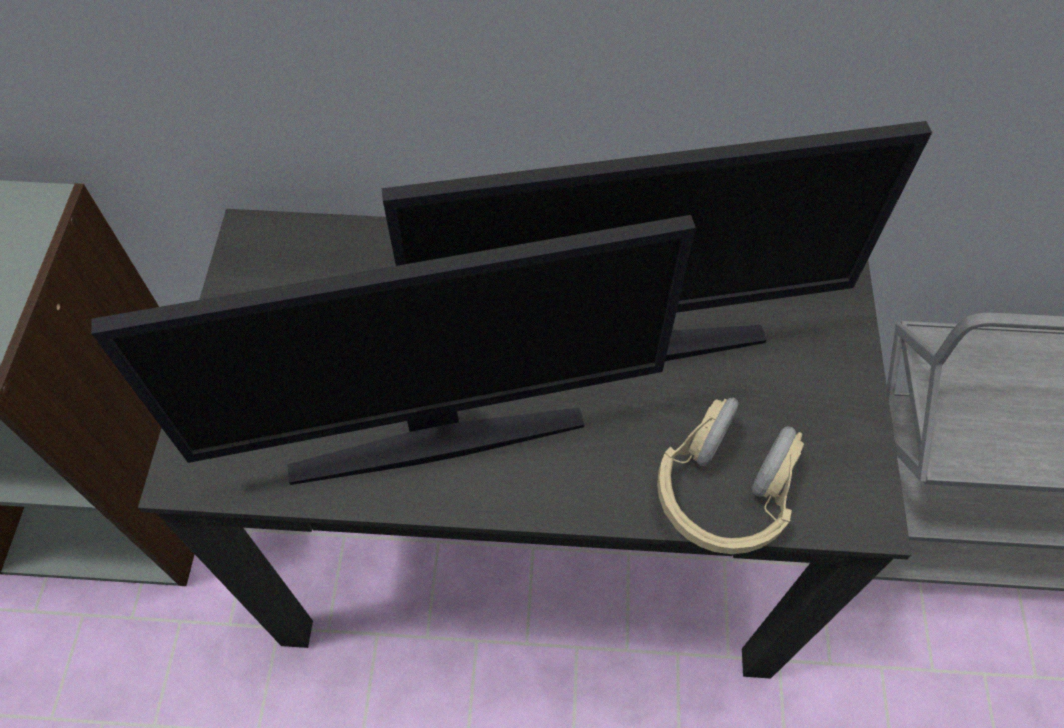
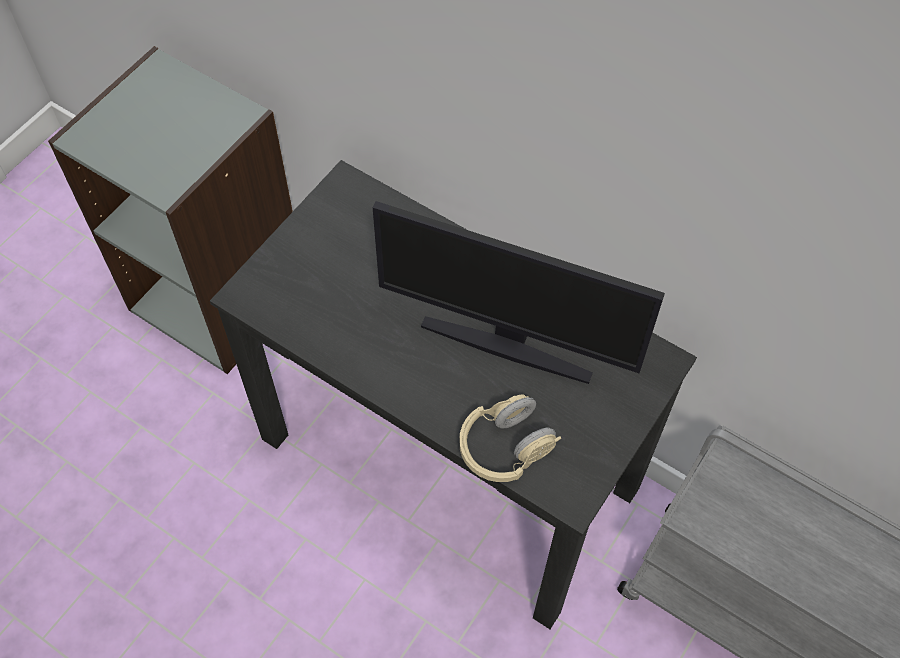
camera: 30 degrees right, 0 degrees up
monitor [91,215,696,485] -> none

